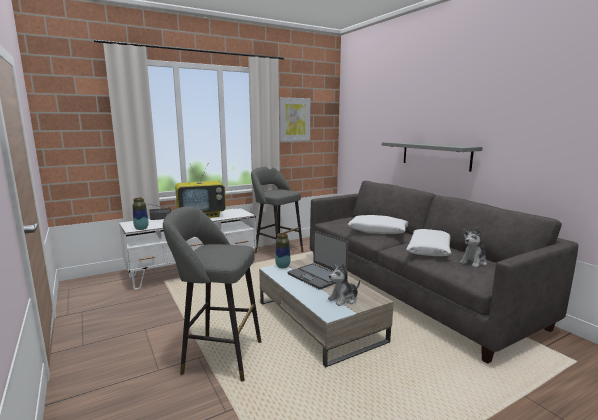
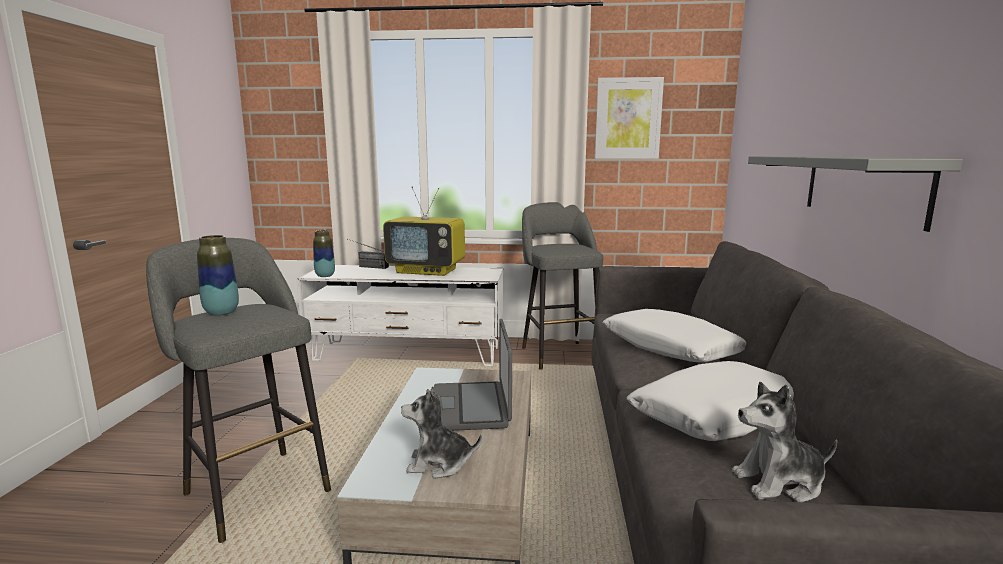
camera: 35 degrees right, 0 degrees up
vase [275,233,290,269] -> vase moved to [197,235,239,316]

